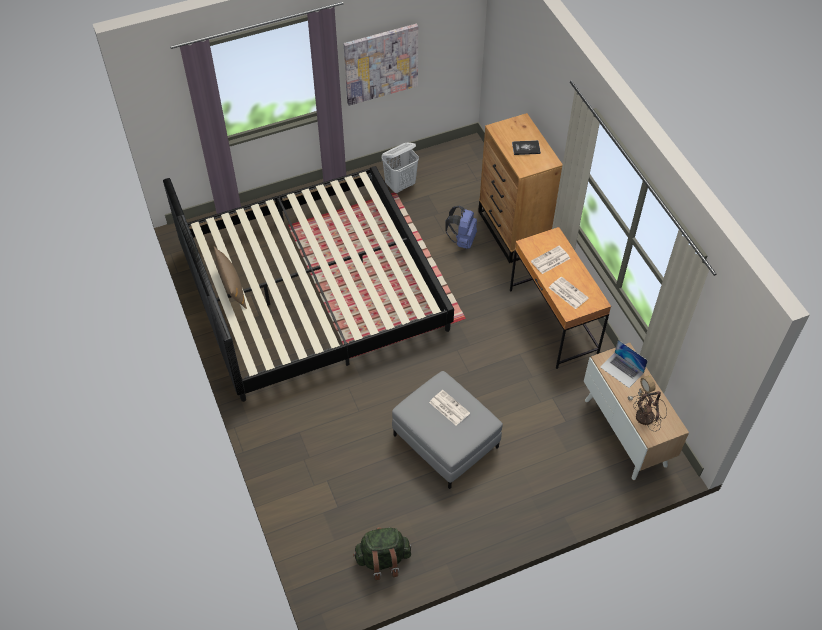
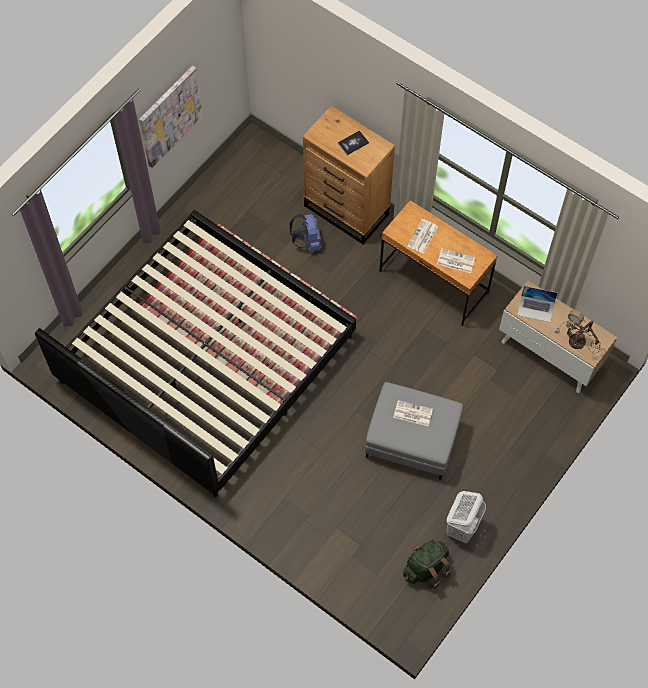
camera: 30 degrees left, 10 degrees up
brown pillow [214,247,247,309] -> none
white laundry basket [382,143,419,193] -> white laundry basket moved to [446,491,486,543]

